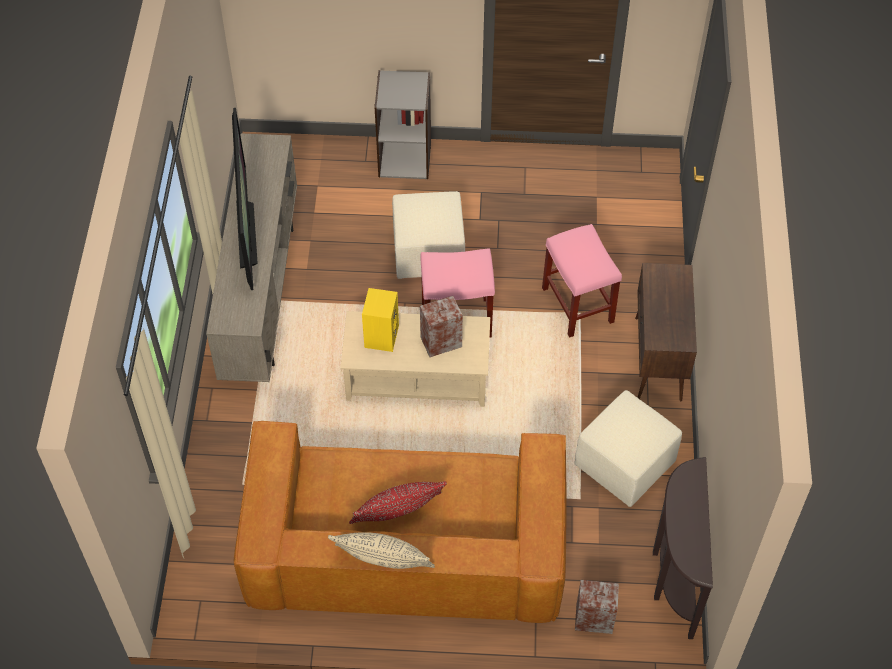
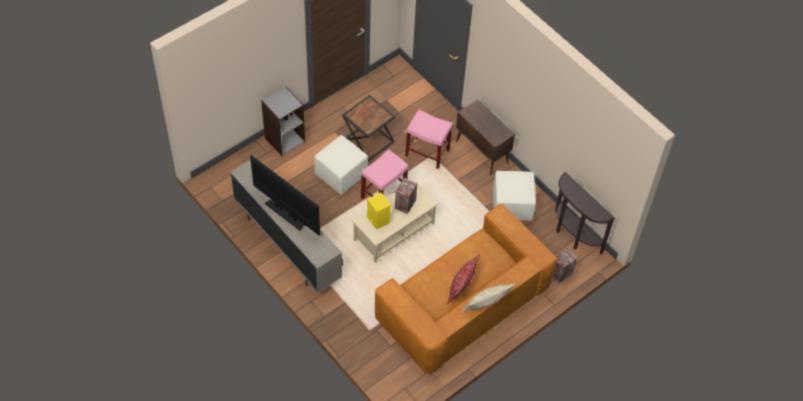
camera: 45 degrees left, 0 degrees up
none -> black side table [342,95,395,161]

